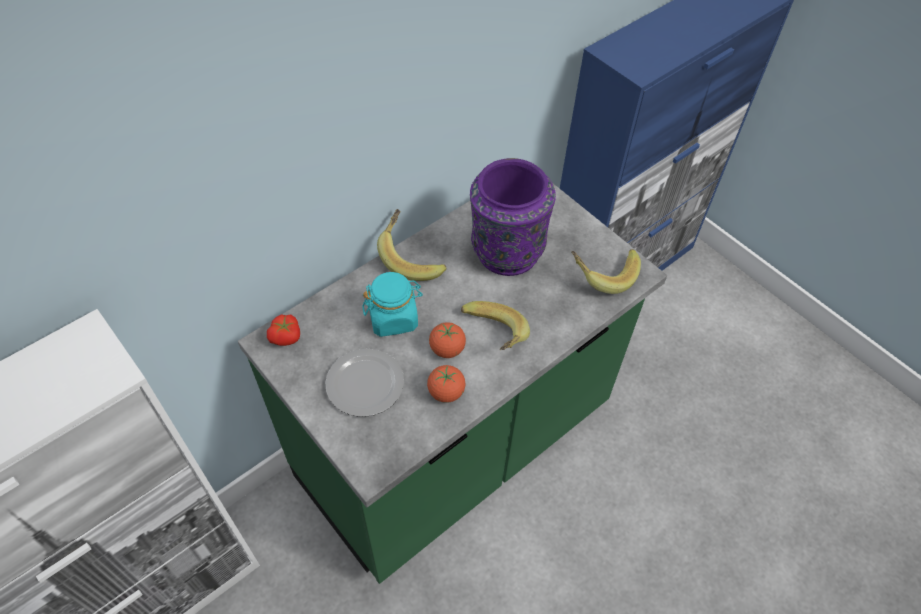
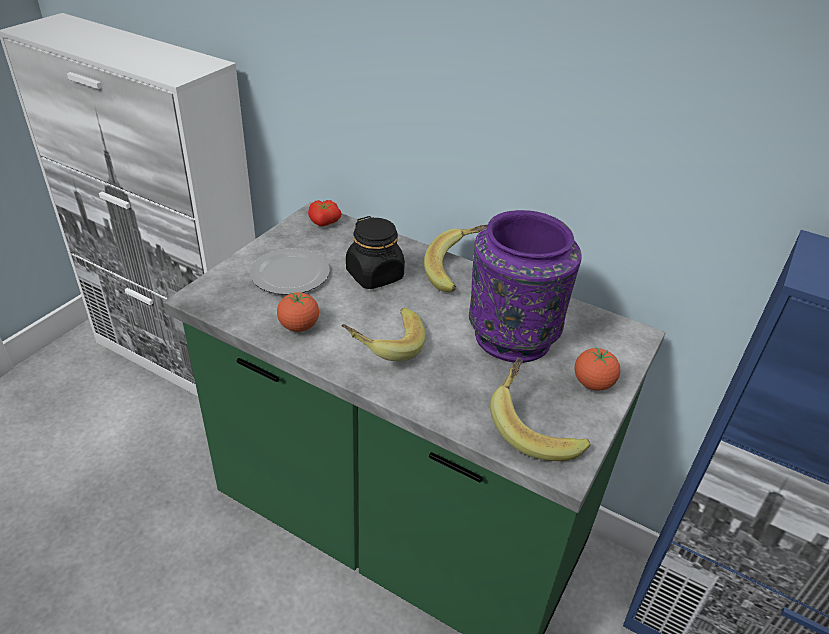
camera: 70 degrees right, 15 degrees down
turquoise jar [362,272,423,337] -> black jar [346,216,405,289]
tomato [429,322,466,358] -> tomato moved to [574,347,620,391]

